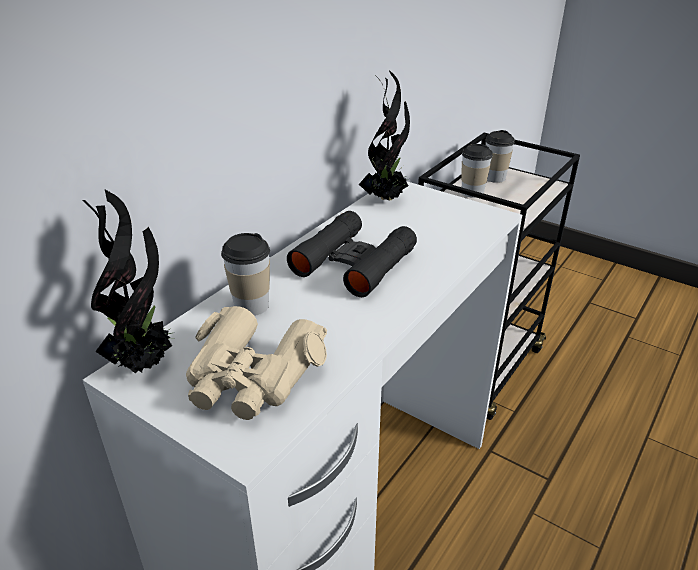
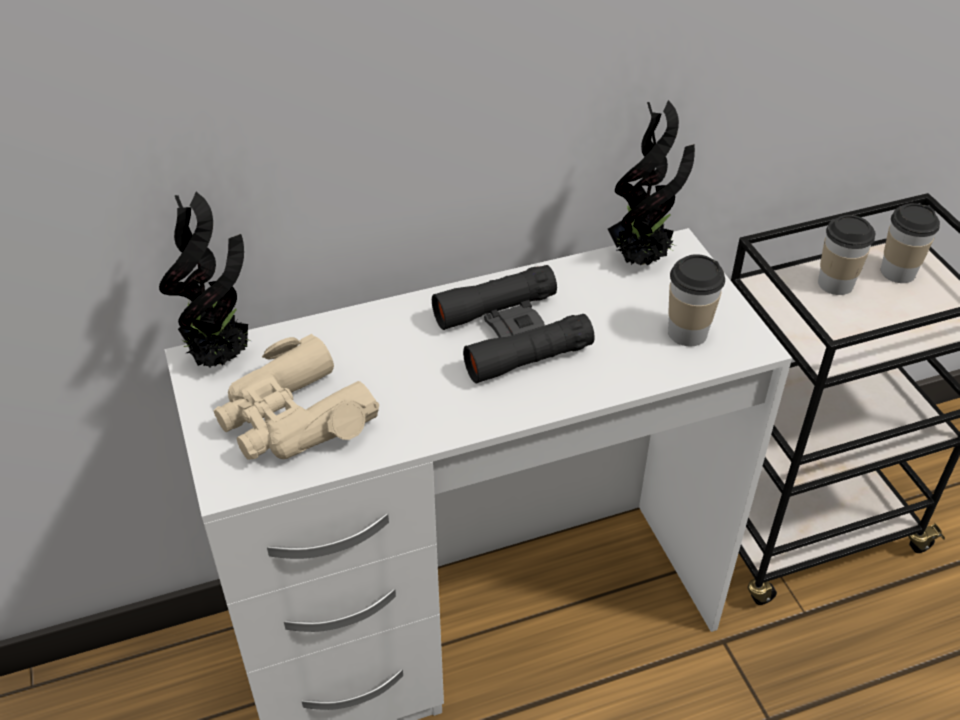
camera: 35 degrees right, 10 degrees up
cup [221,233,270,316] -> cup moved to [668,254,725,346]

